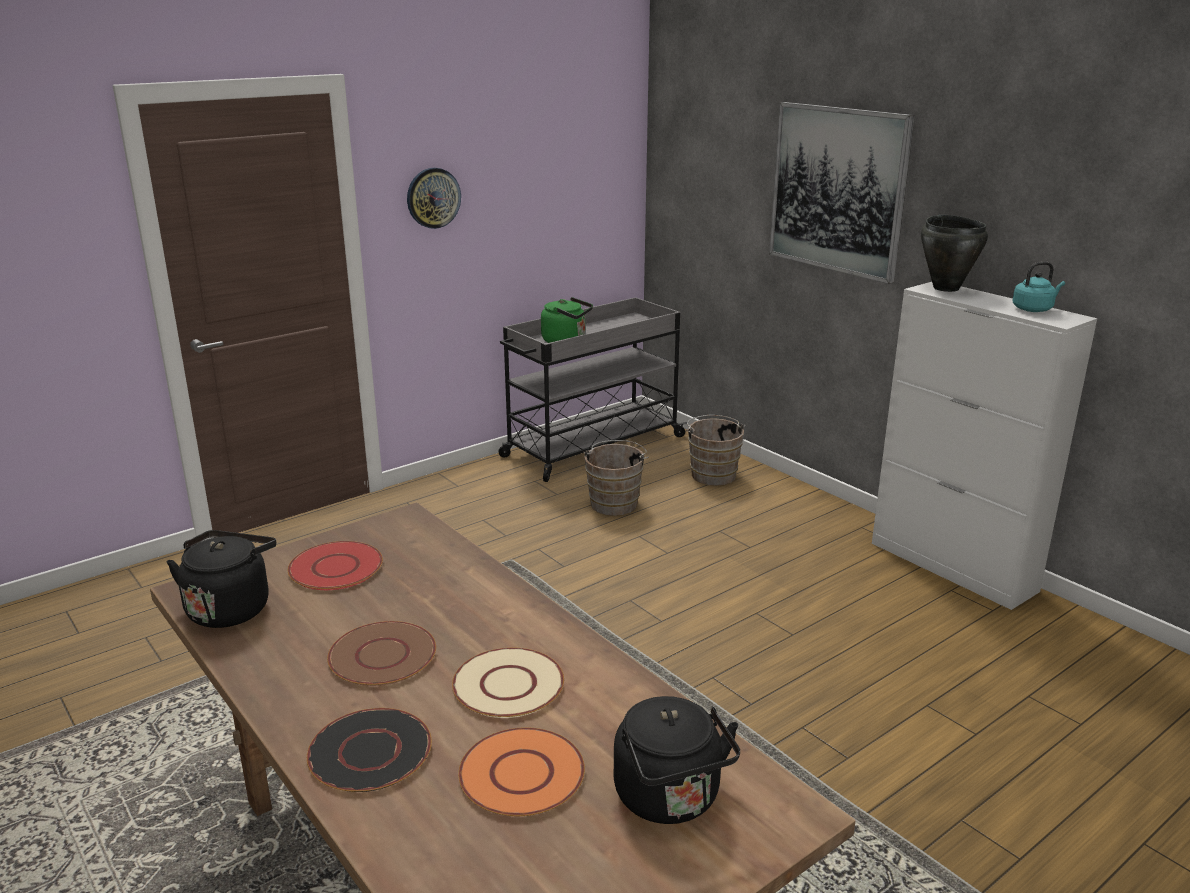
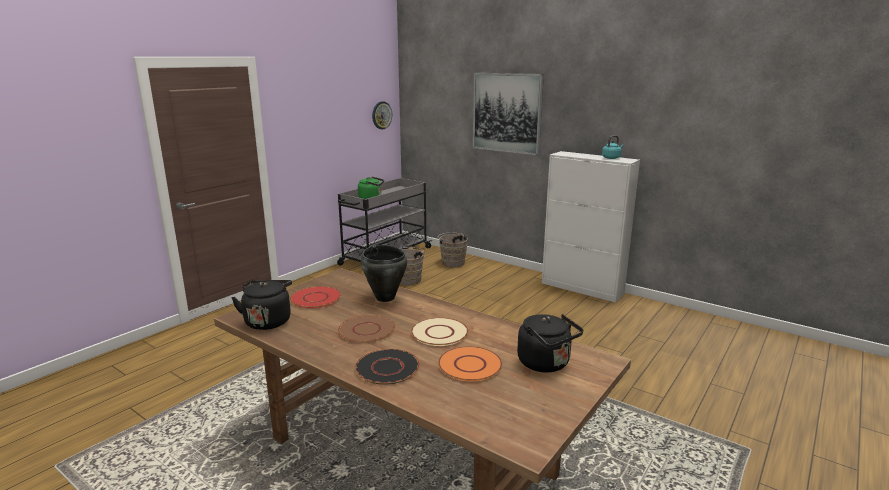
camera: 15 degrees left, 5 degrees down
wall clock [407,168,461,229] -> wall clock moved to [372,101,392,129]
black cooking pot [921,215,988,292] -> black cooking pot moved to [361,245,407,302]

